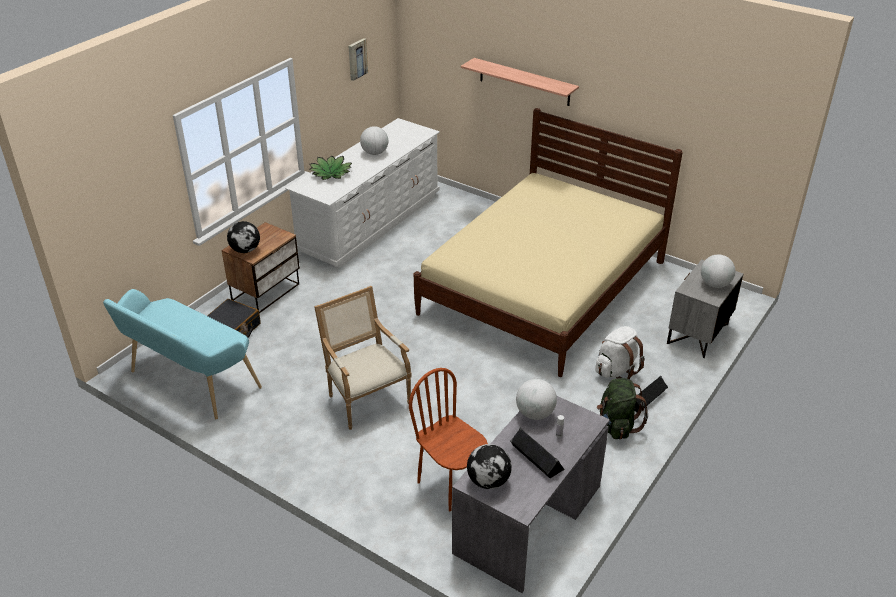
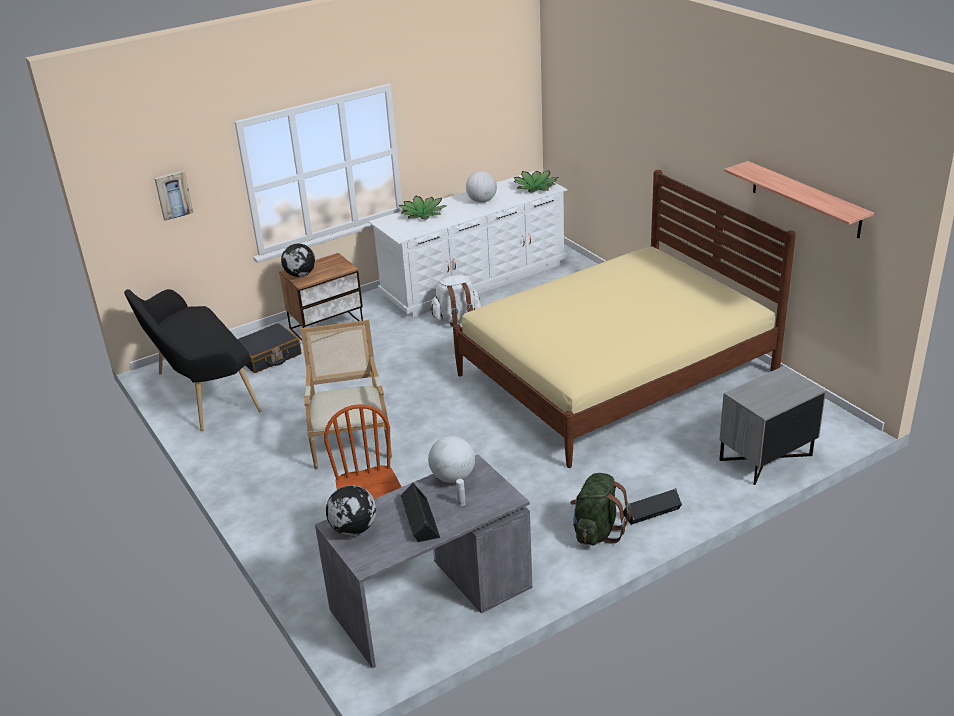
camera: 25 degrees right, 5 degrees down
turquoise bench [103,289,262,419] -> black bench [124,289,262,431]
picture [349,38,368,81] -> picture moved to [155,171,193,221]
shelf [461,58,579,106] -> shelf moved to [724,161,874,238]
white backpack [595,326,645,379] -> white backpack moved to [430,275,481,327]
globe [701,255,735,288] -> none
none -> potted plant [513,170,558,193]

